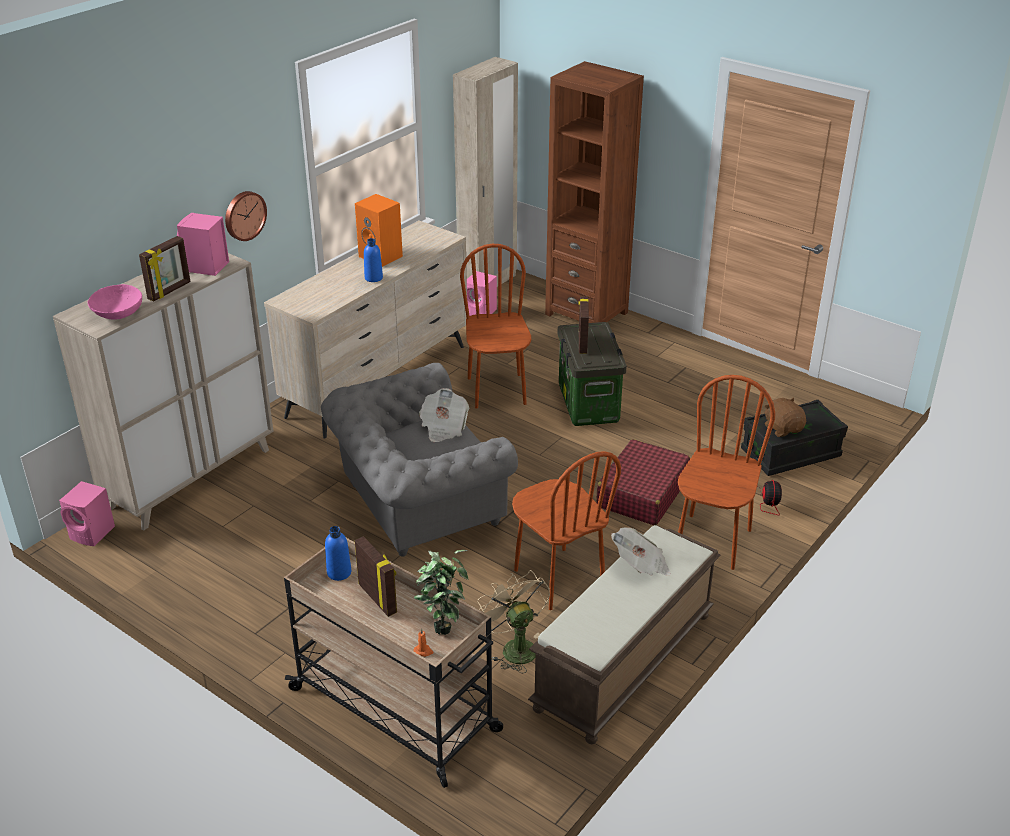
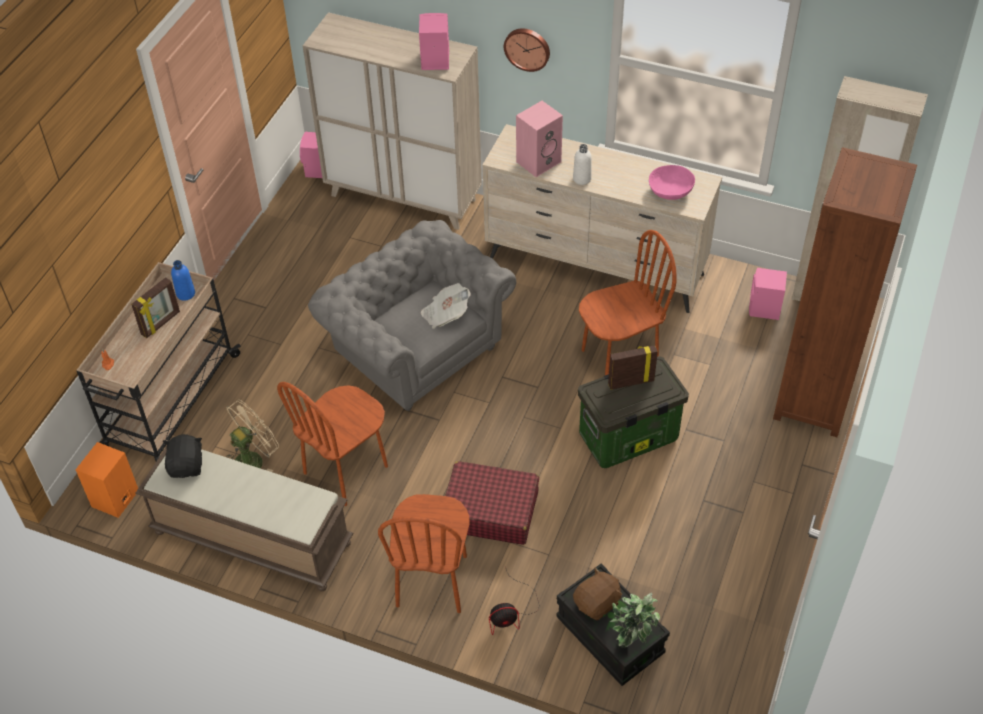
camera: 75 degrees right, 15 degrees up
pink bowl [88,284,142,320] -> pink bowl moved to [649,165,695,200]
picture frame [139,236,190,301] -> none
orange speaker [355,194,403,267] -> orange speaker moved to [76,442,138,518]
blue bottle [364,238,383,282] -> white bottle [573,144,592,185]
potted plant [414,550,468,635] -> potted plant moved to [610,592,660,648]
newspaper [611,527,671,576] -> none
brown chair [678,375,775,570] -> brown chair turned 90 degrees clockwise [378,494,469,613]
none -> black plush toy [163,434,202,478]
none -> pink speaker [516,101,563,177]

